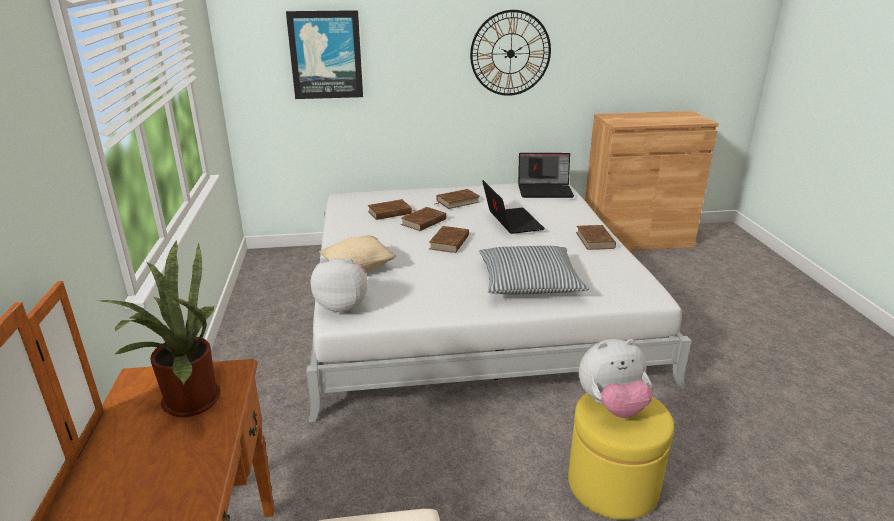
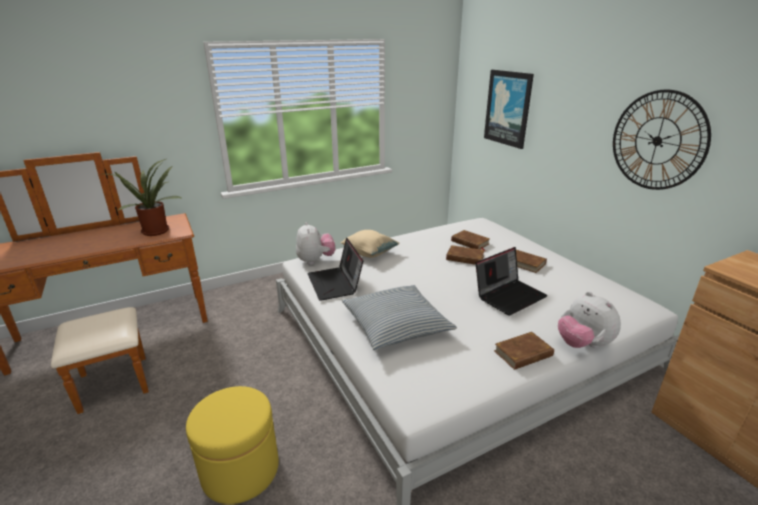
camera: 70 degrees right, 0 degrees up
brown book [429,226,469,253] -> none
laptop [518,153,574,198] -> laptop moved to [307,238,363,301]
plush toy [579,339,653,418] -> plush toy moved to [558,292,621,348]

